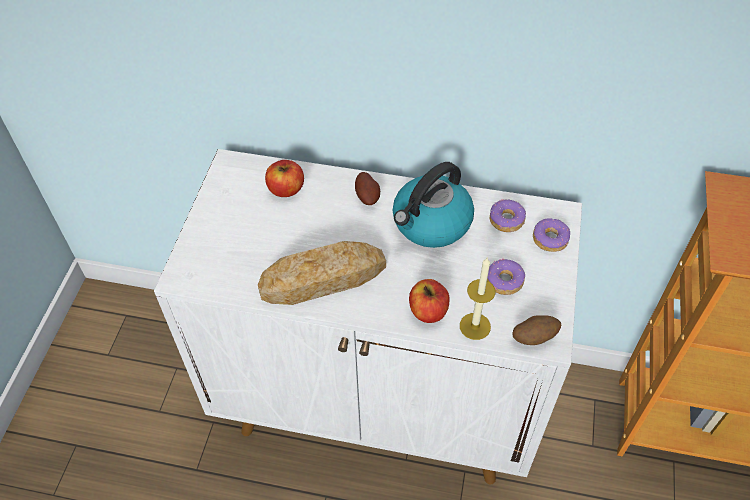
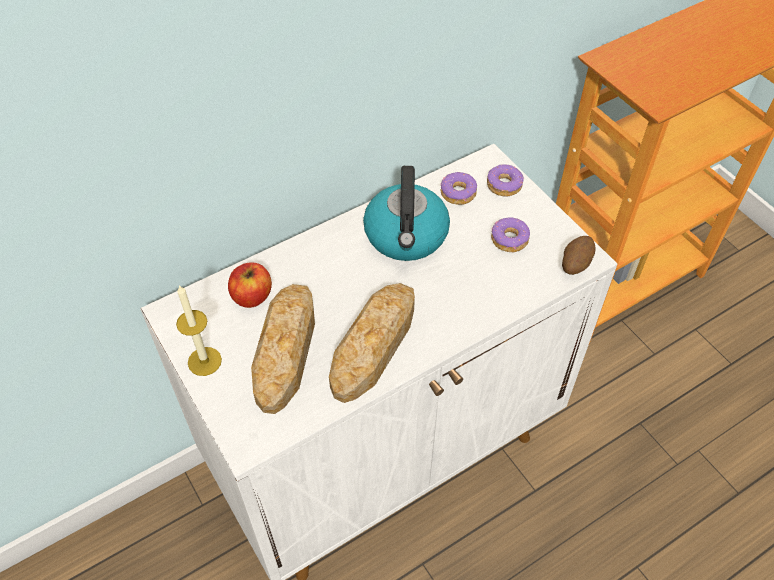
camera: 45 degrees left, 0 degrees up
potato [355,172,380,205] -> none
apple [409,279,449,323] -> none
candle [460,257,496,340] -> candle moved to [176,285,222,376]
none -> bread [251,284,315,414]

